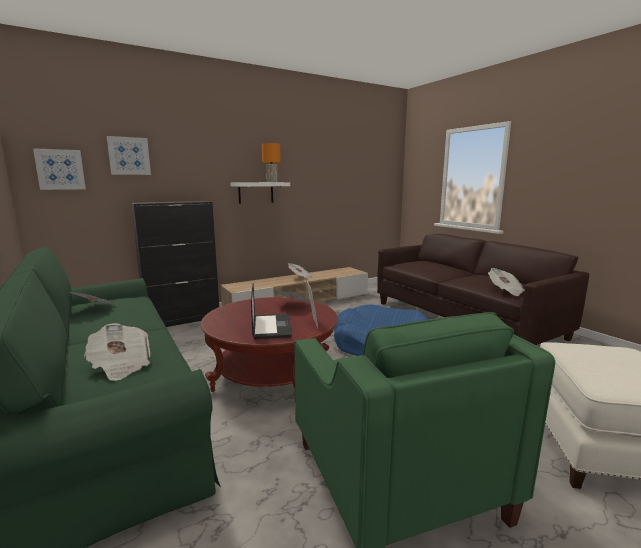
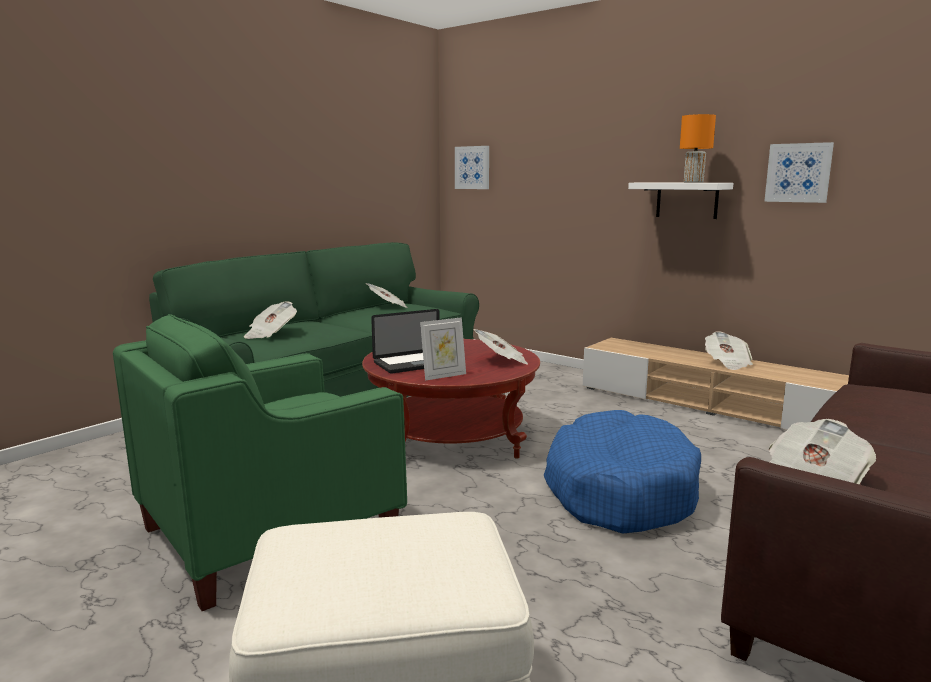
camera: 70 degrees right, 0 degrees up
picture [107,136,151,175] -> picture moved to [764,142,834,203]
black cabinet [131,201,219,327] -> none

